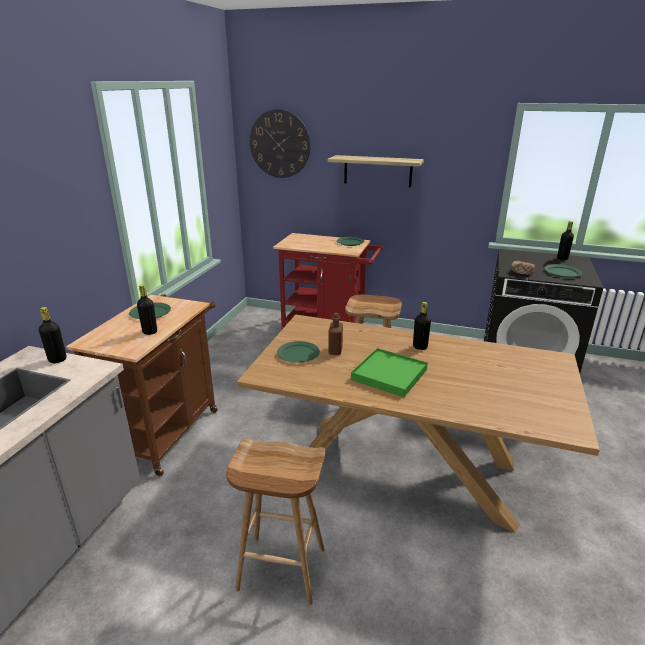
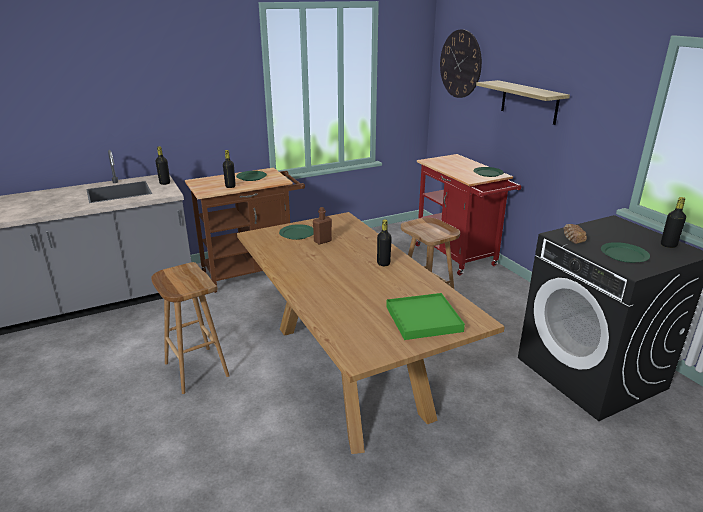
camera: 45 degrees right, 0 degrees up
green tray [351,348,428,397] -> green tray moved to [386,293,465,340]

